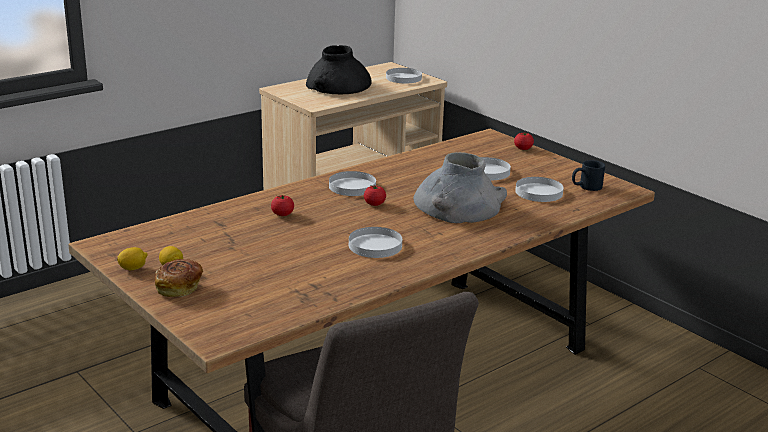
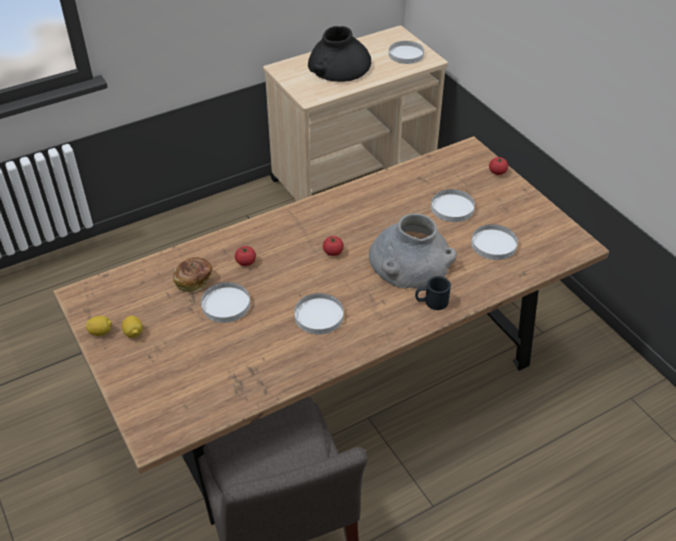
camera: 10 degrees right, 20 degrees up
bread [155,259,203,297] -> bread moved to [173,257,213,292]
white plate [329,171,376,196] -> white plate moved to [201,282,250,323]
black mug [572,160,605,191] -> black mug moved to [415,276,451,310]

